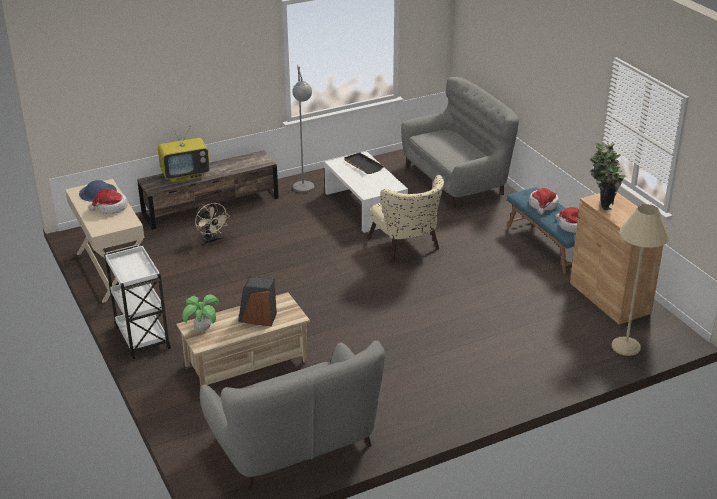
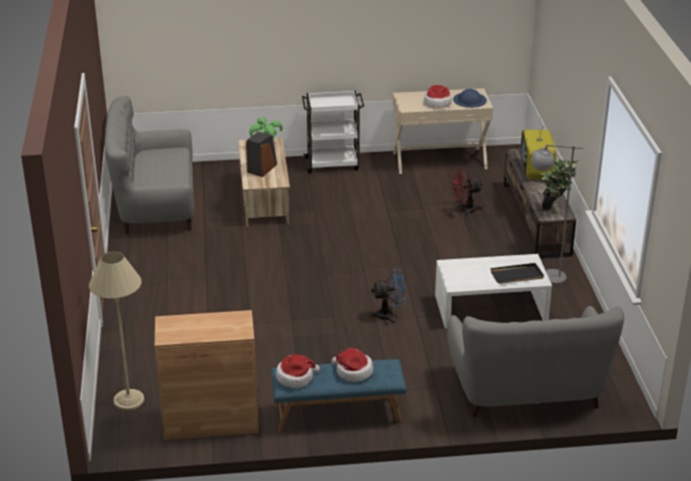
camera: 110 degrees right, 0 degrees up
beige fan [195,203,228,246] -> red fan [450,169,483,217]
beige armchair [367,175,444,263] -> blue fan [369,269,406,323]
potted plant [589,142,625,210] -> potted plant moved to [541,158,579,211]

